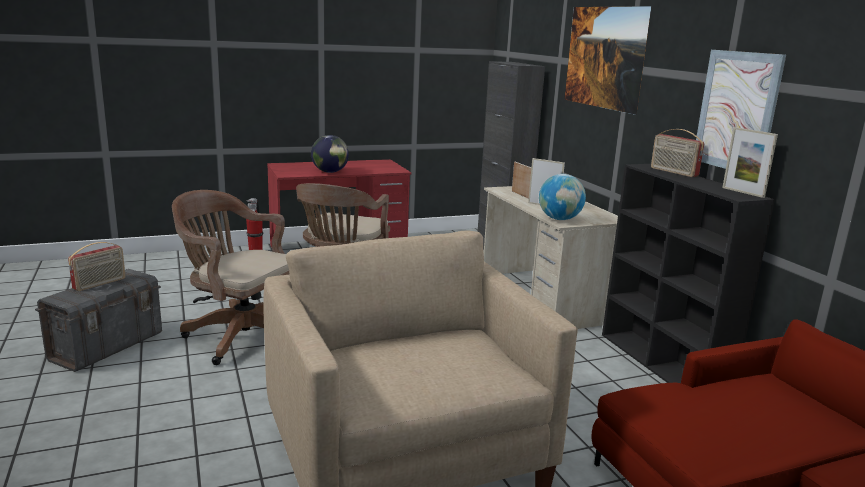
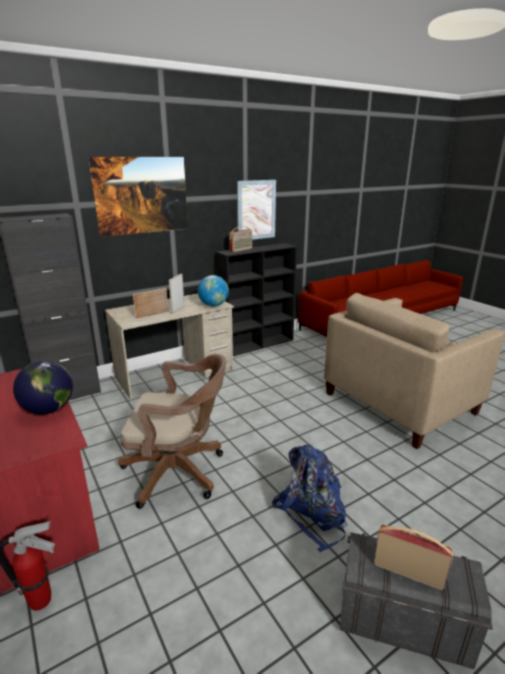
camera: 100 degrees left, 5 degrees up
brown office chair [172,190,290,365] -> blue backpack [272,445,347,552]
picture frame [722,127,778,198] -> none

